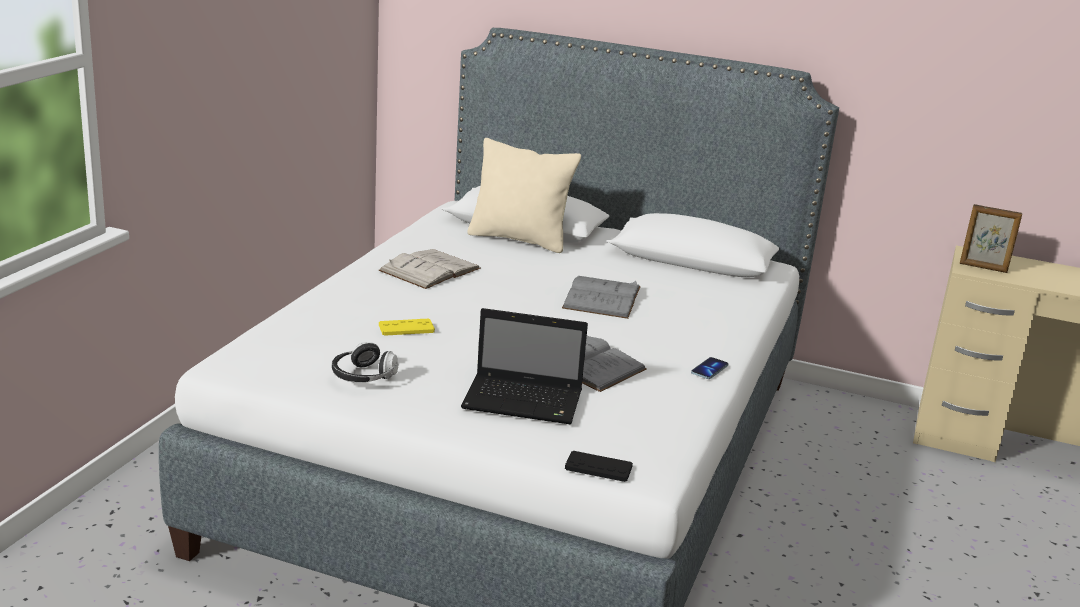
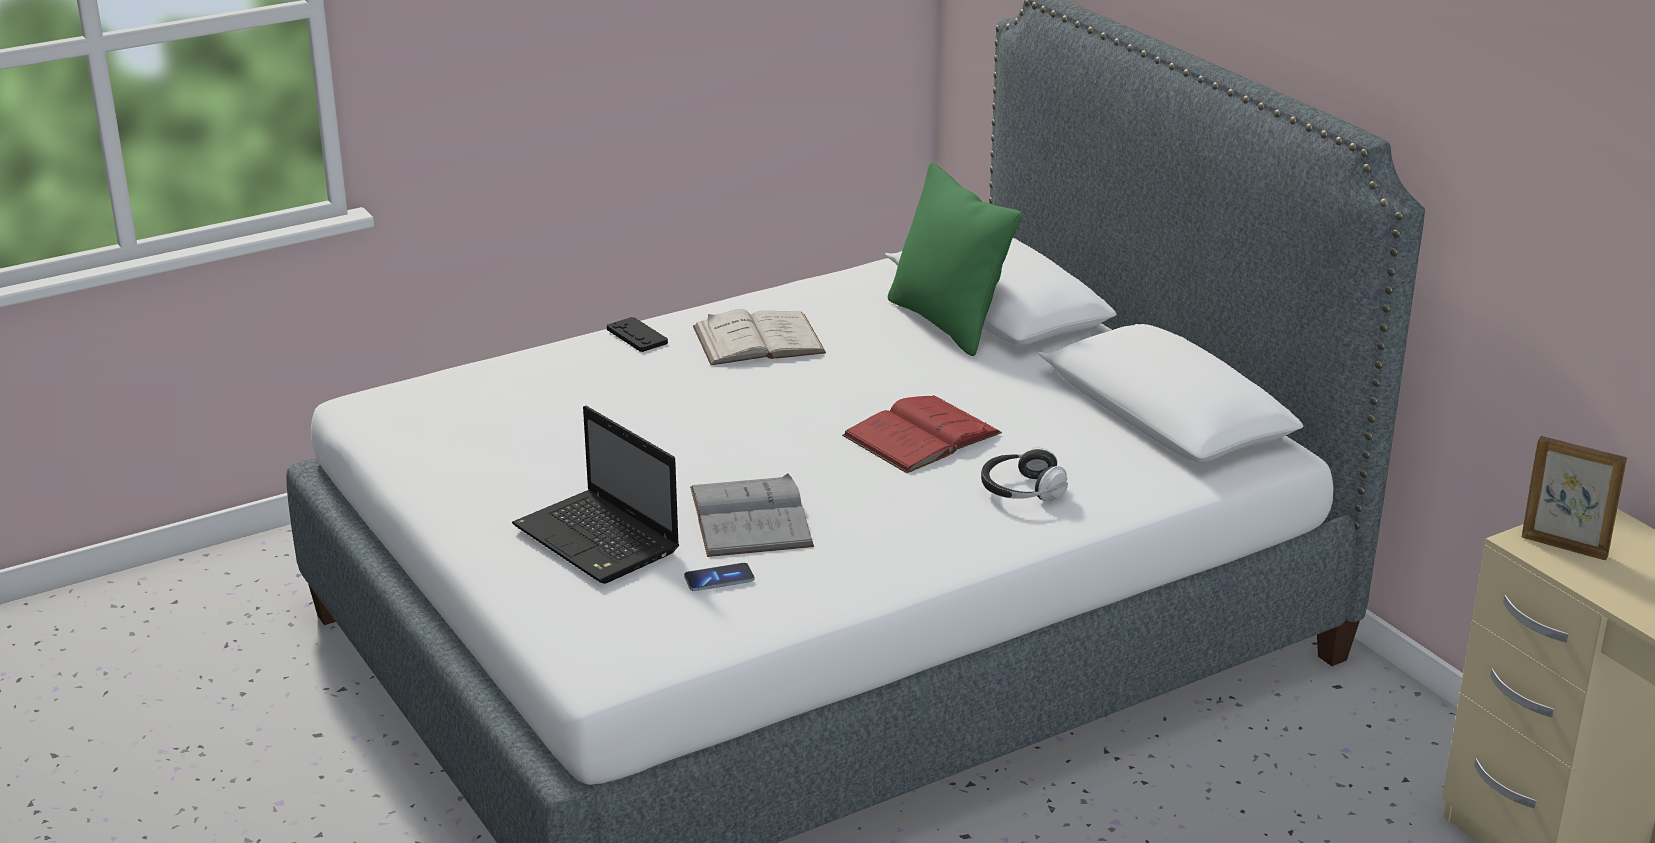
camera: 40 degrees right, 5 degrees up
headphones [332,342,398,382] -> headphones moved to [981,447,1068,501]
yellow game controller [379,319,435,336] -> none
beige pillow [467,138,581,253] -> green pillow [888,162,1022,356]
grey book [562,276,641,319] -> red book [842,395,1002,473]
black game controller [565,451,633,482] -> black game controller moved to [607,317,668,352]
phone [691,357,728,379] -> phone moved to [684,563,754,591]
picture frame [960,204,1022,273] -> picture frame turned 150 degrees clockwise [1522,436,1627,561]

